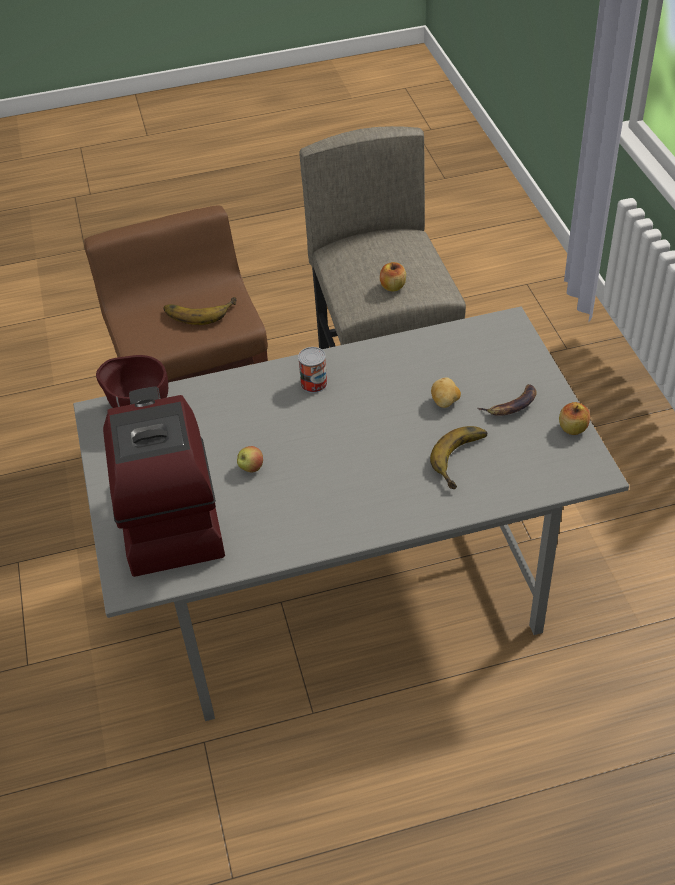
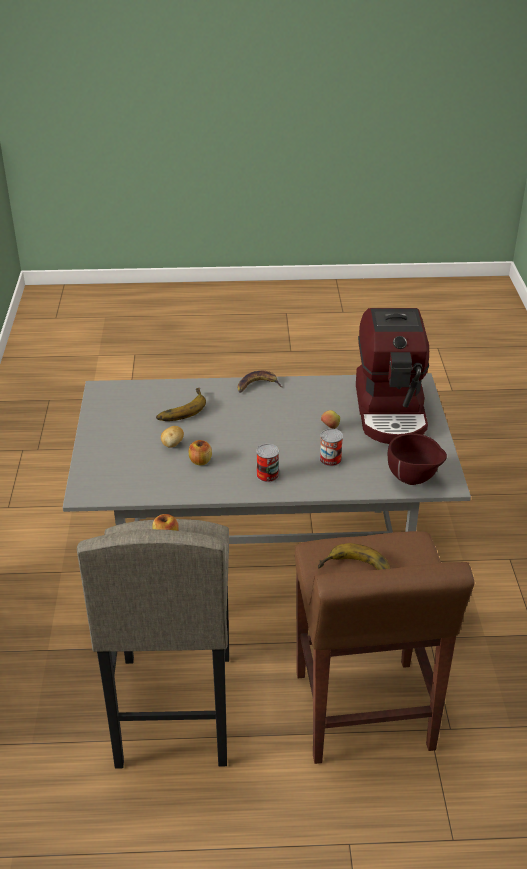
camera: 170 degrees left, 10 degrees down
banana [478,384,537,416] -> banana moved to [238,371,282,393]
apple [559,402,590,435] -> apple moved to [189,440,212,465]
none -> can [320,429,343,466]

